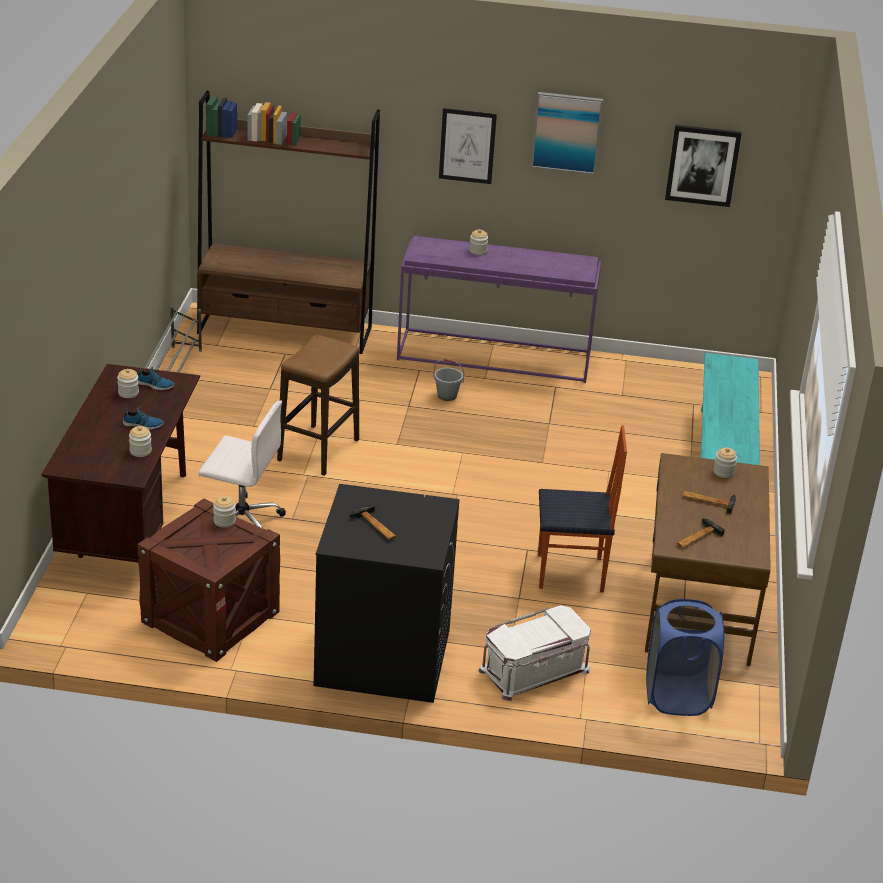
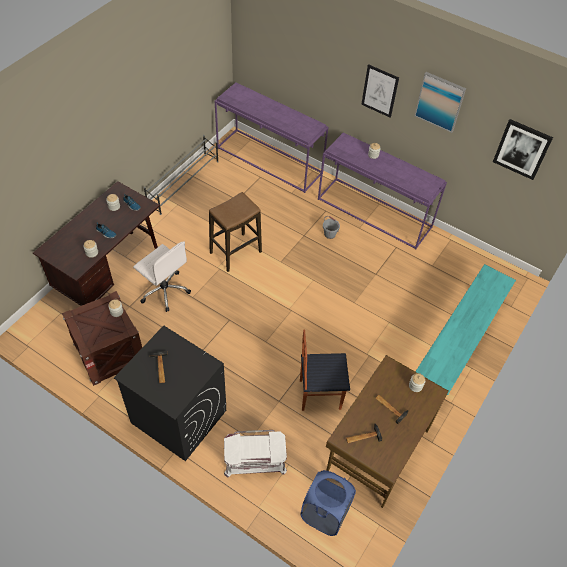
camera: 25 degrees right, 20 degrees up
brown bookcase [197,91,380,354] -> purple console table [215,82,328,193]
chair [538,425,627,592] -> chair turned 150 degrees clockwise [300,330,350,411]

